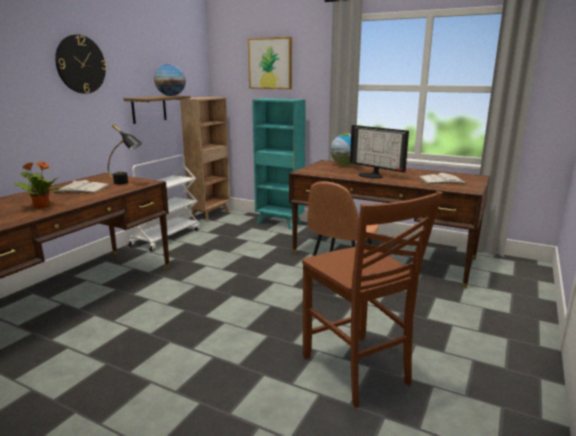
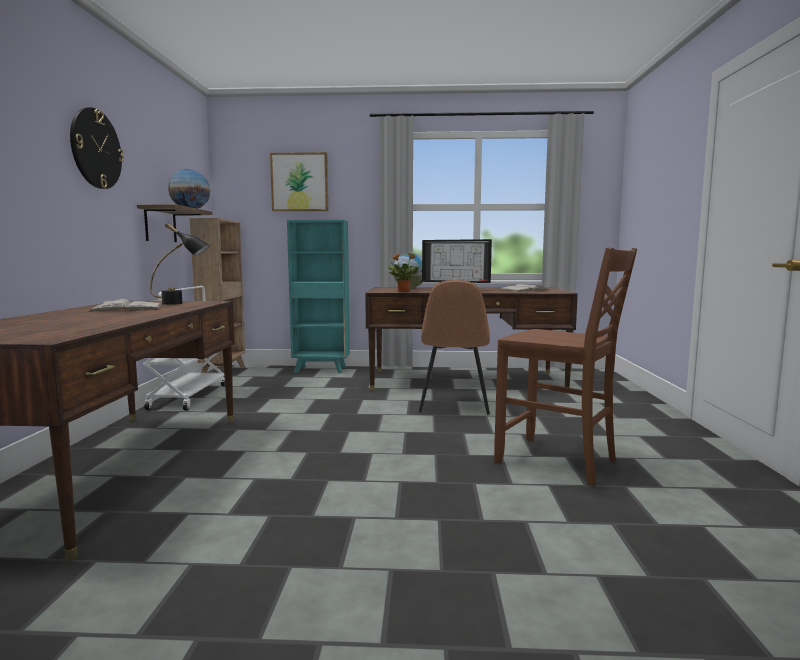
camera: 25 degrees left, 10 degrees down
potted plant [14,162,59,208] -> potted plant moved to [388,253,419,292]

